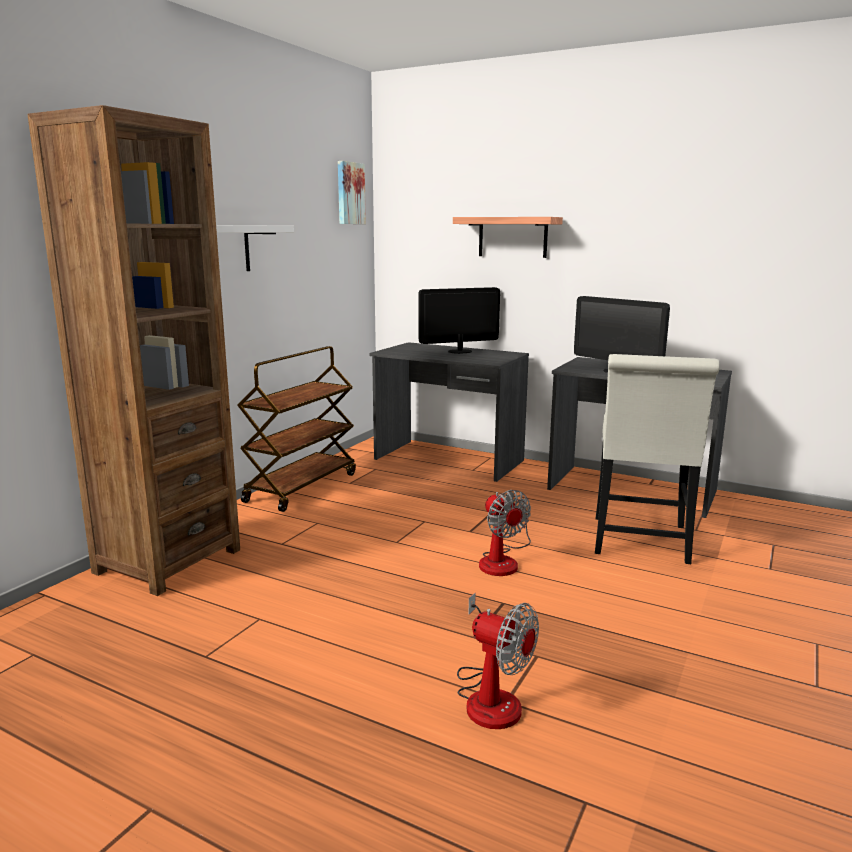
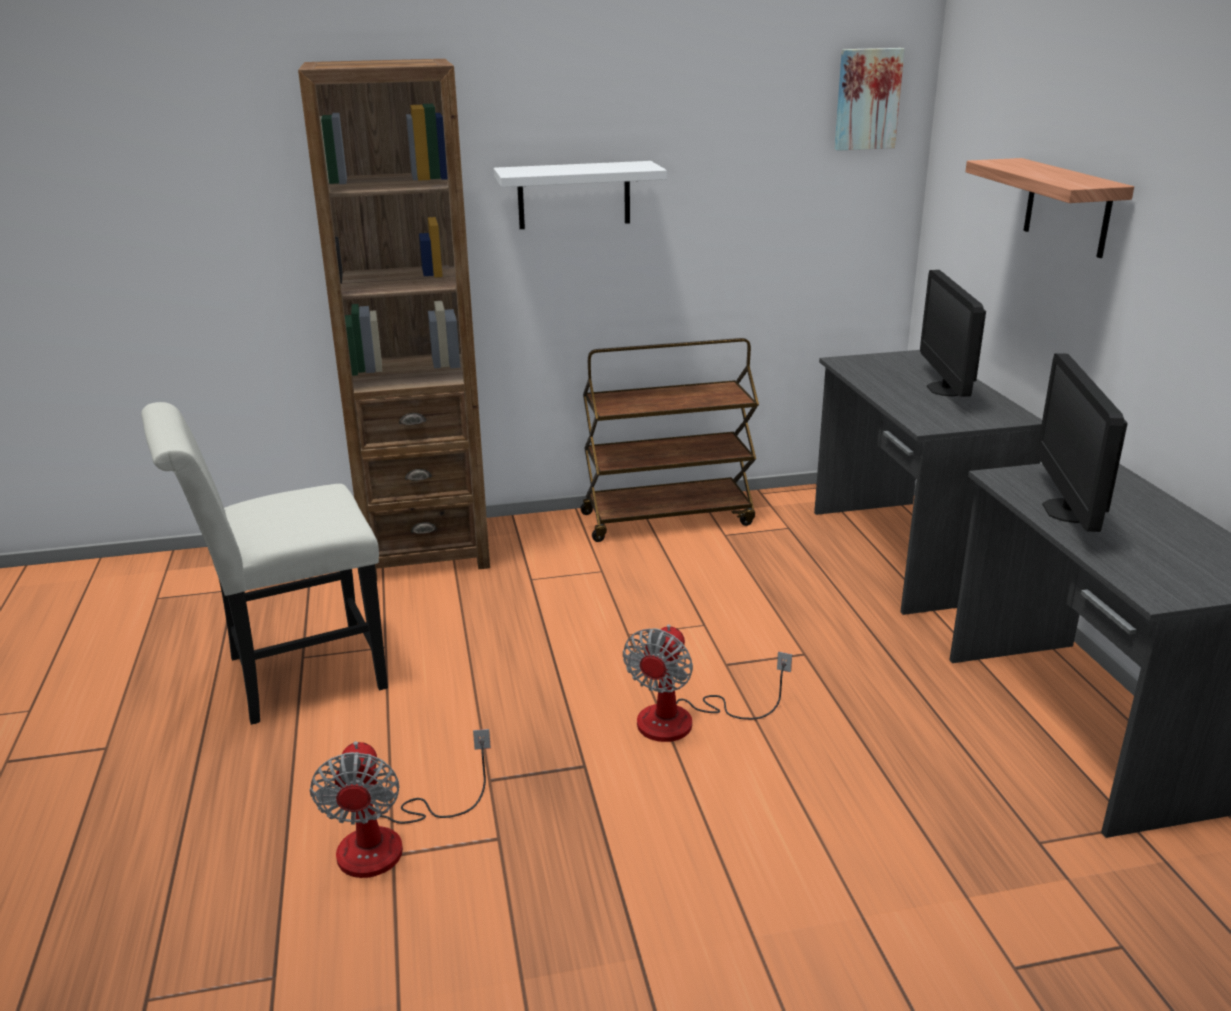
camera: 50 degrees right, 10 degrees up
monitor [418,287,500,354] -> monitor turned 120 degrees counterclockwise [920,270,986,397]
white chair [595,354,720,564] -> white chair moved to [141,402,388,725]

